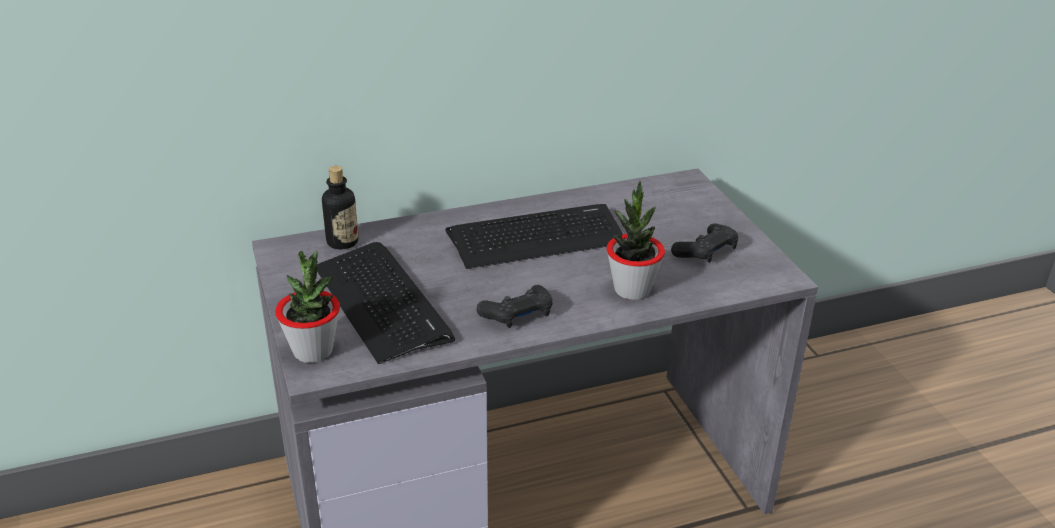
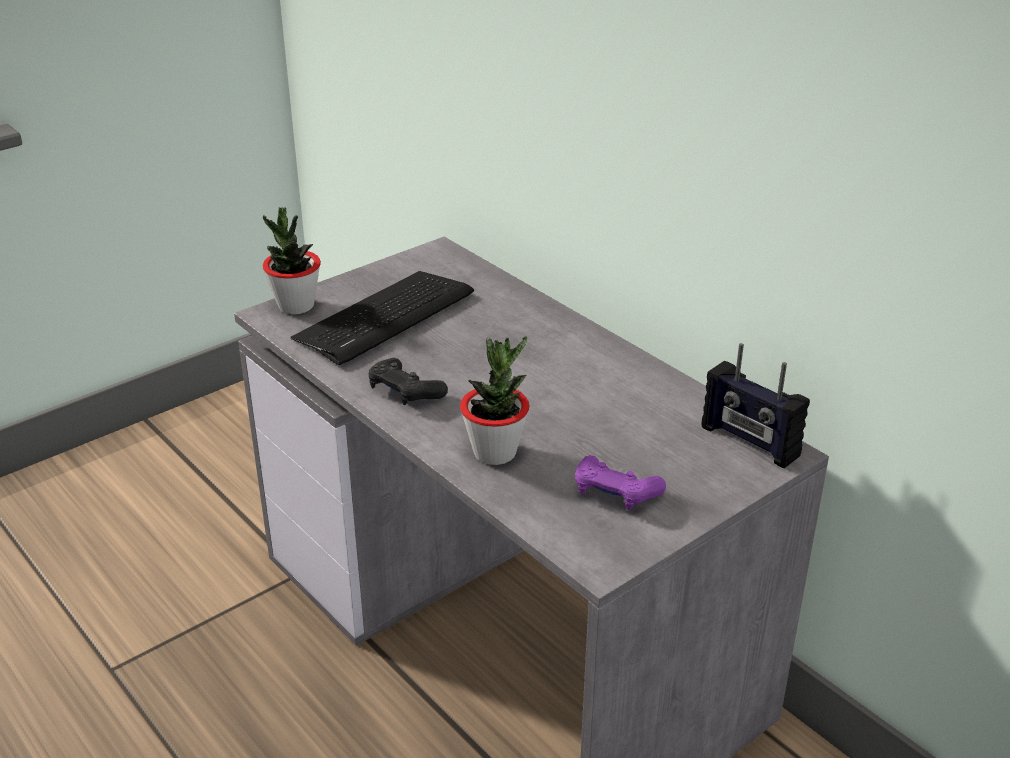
camera: 70 degrees right, 0 degrees up
bottle [322,166,358,249] -> none
keyboard [445,204,623,269] -> none
black game controller [671,223,738,263] -> purple game controller [575,455,666,510]
none -> radio [702,343,810,469]

